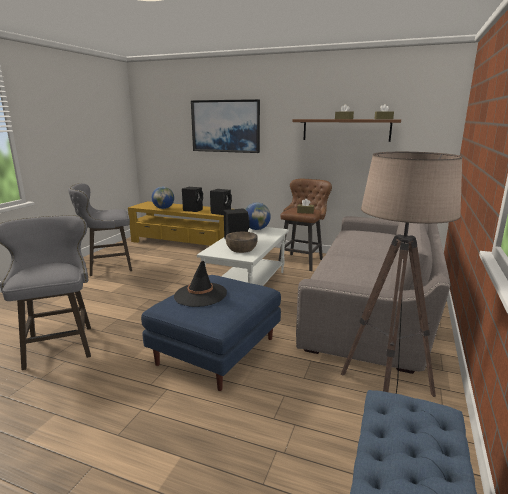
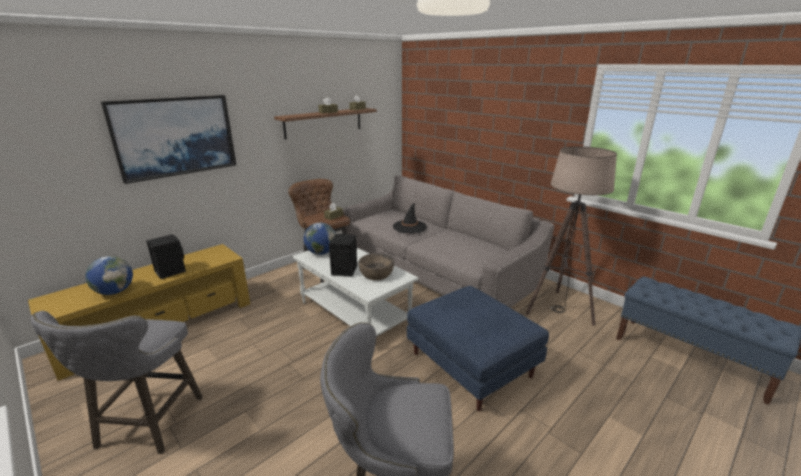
camera: 65 degrees left, 5 degrees up
black hat [174,261,227,307] -> black hat moved to [393,203,427,234]
black speaker [210,189,232,215] -> none

